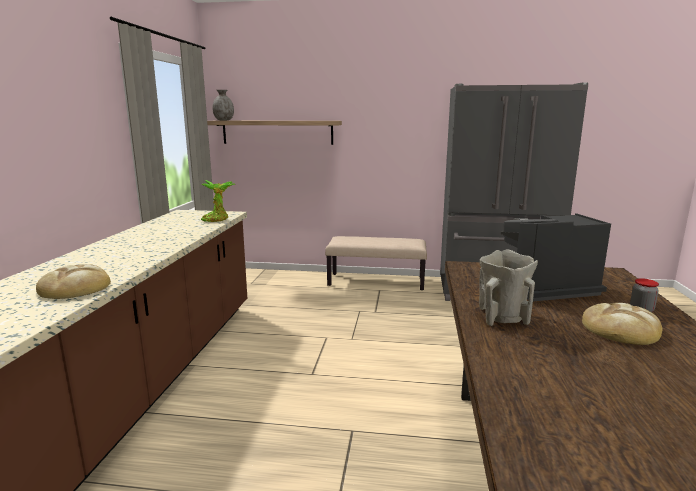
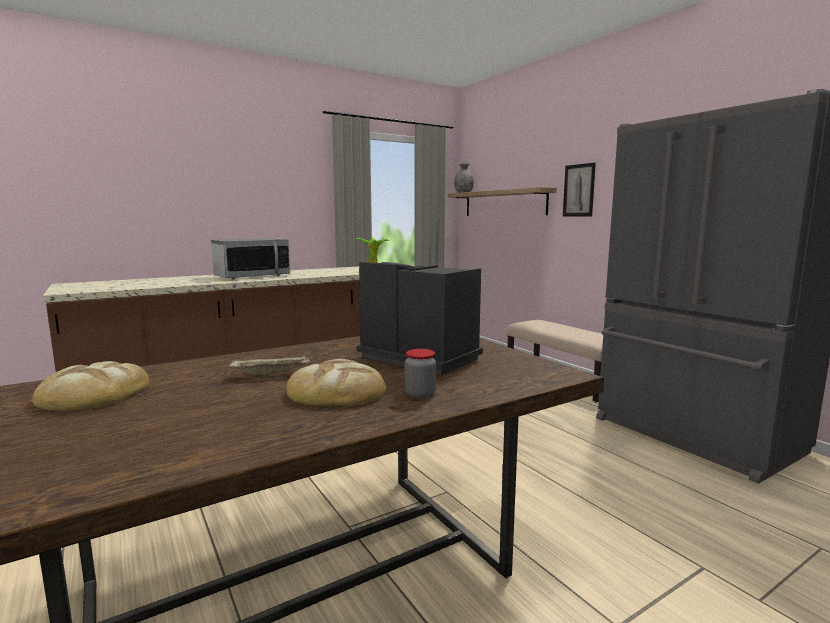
camera: 50 degrees right, 5 degrees down
bread [36,264,111,299] -> bread moved to [32,361,150,411]
beige vase [479,249,538,326] -> none
none -> microwave [211,238,290,279]
none -> beige tray [229,354,310,378]
none -> picture [563,163,596,217]

